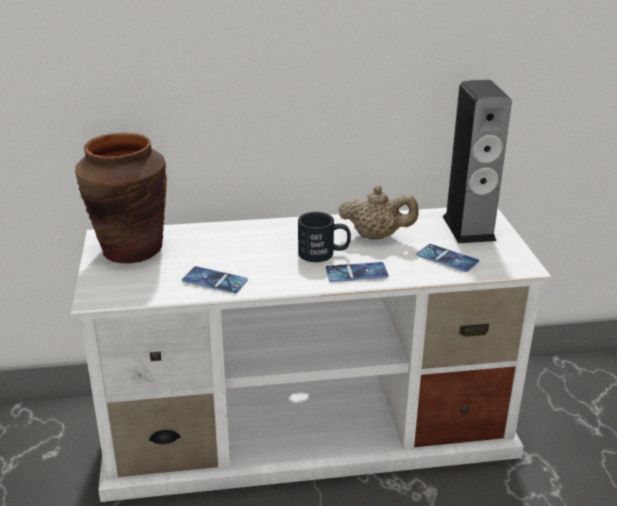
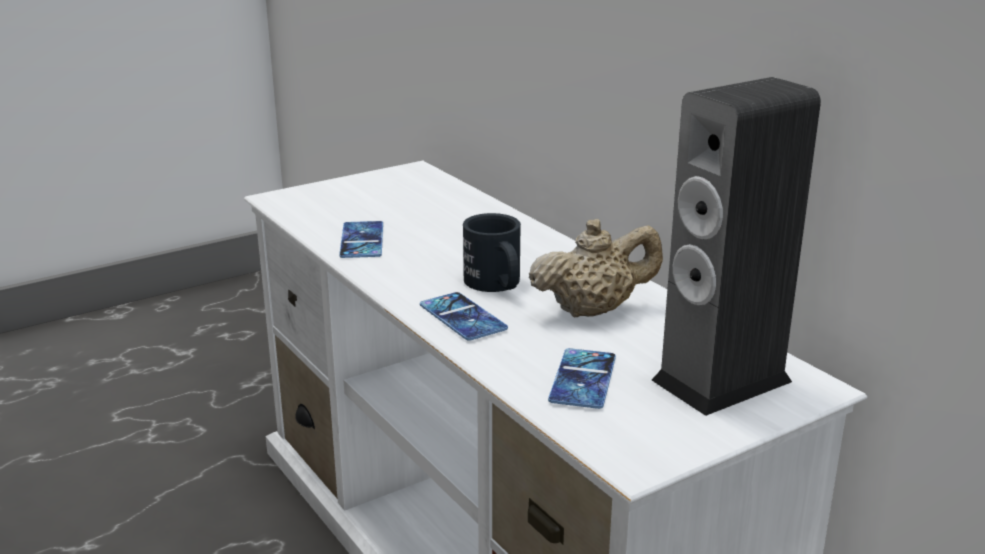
camera: 65 degrees right, 5 degrees down
brown vase [75,133,167,263] -> none
beige teapot [339,186,419,239] -> beige teapot turned 90 degrees counterclockwise [529,219,663,318]

